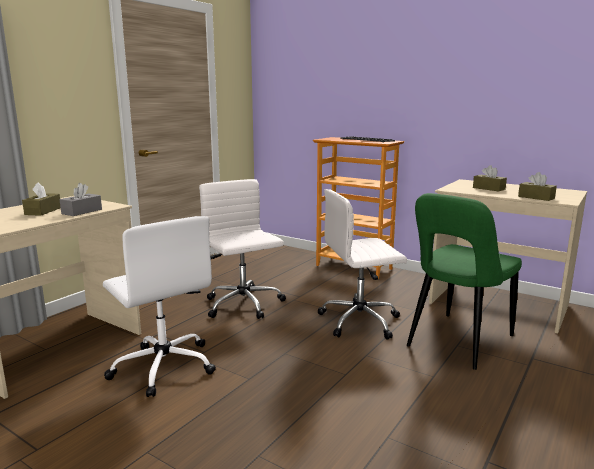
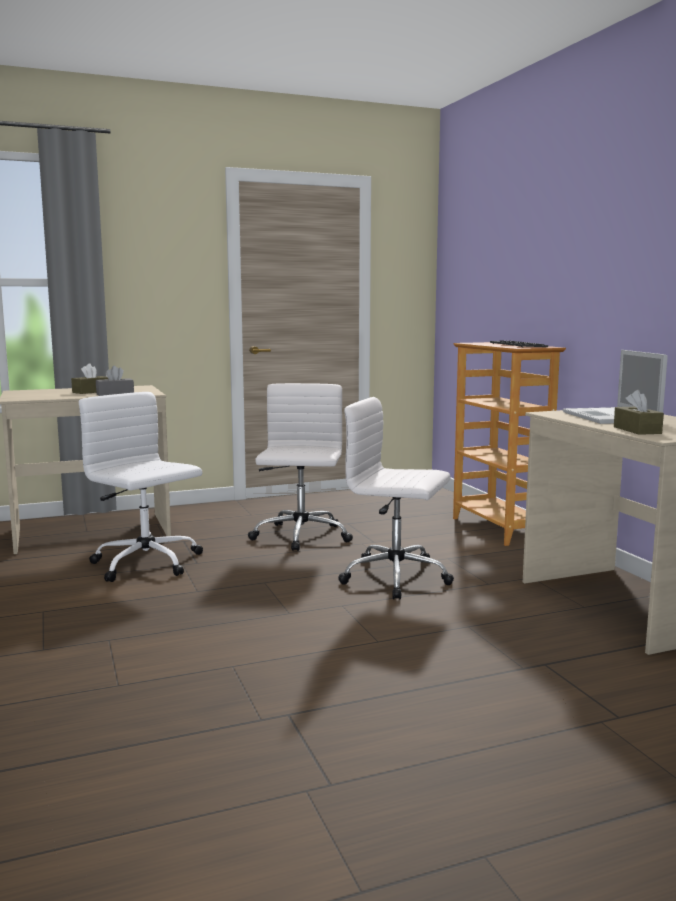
camera: 35 degrees right, 5 degrees down
white office chair [103,216,216,397] -> white office chair turned 135 degrees clockwise [79,392,203,582]
green chair [407,193,522,370] -> none
brown tissue box [473,165,507,192] -> laptop [563,350,668,424]

